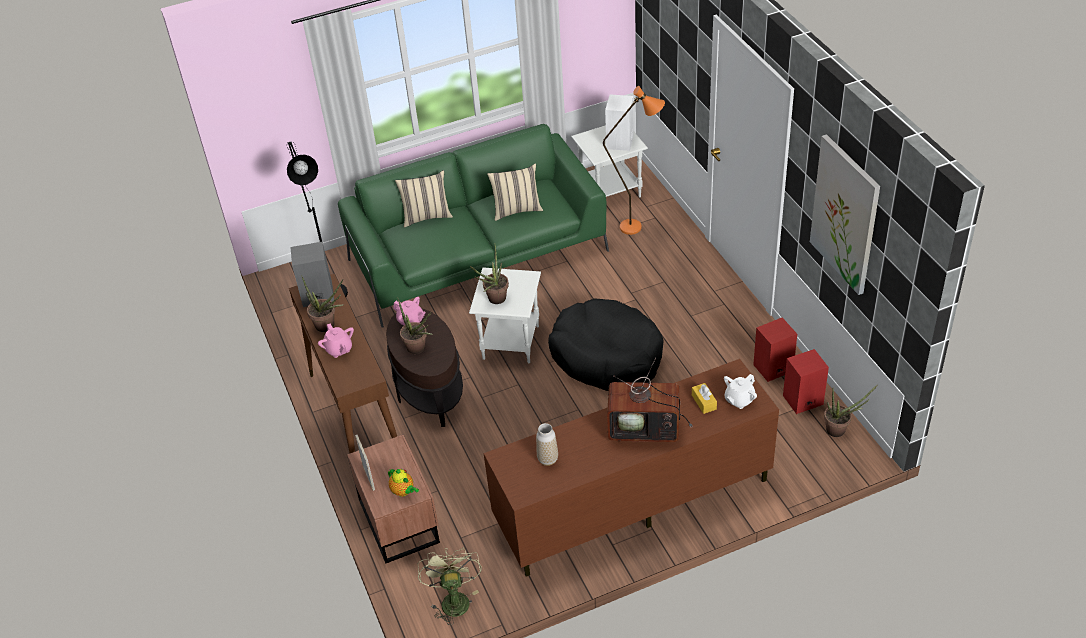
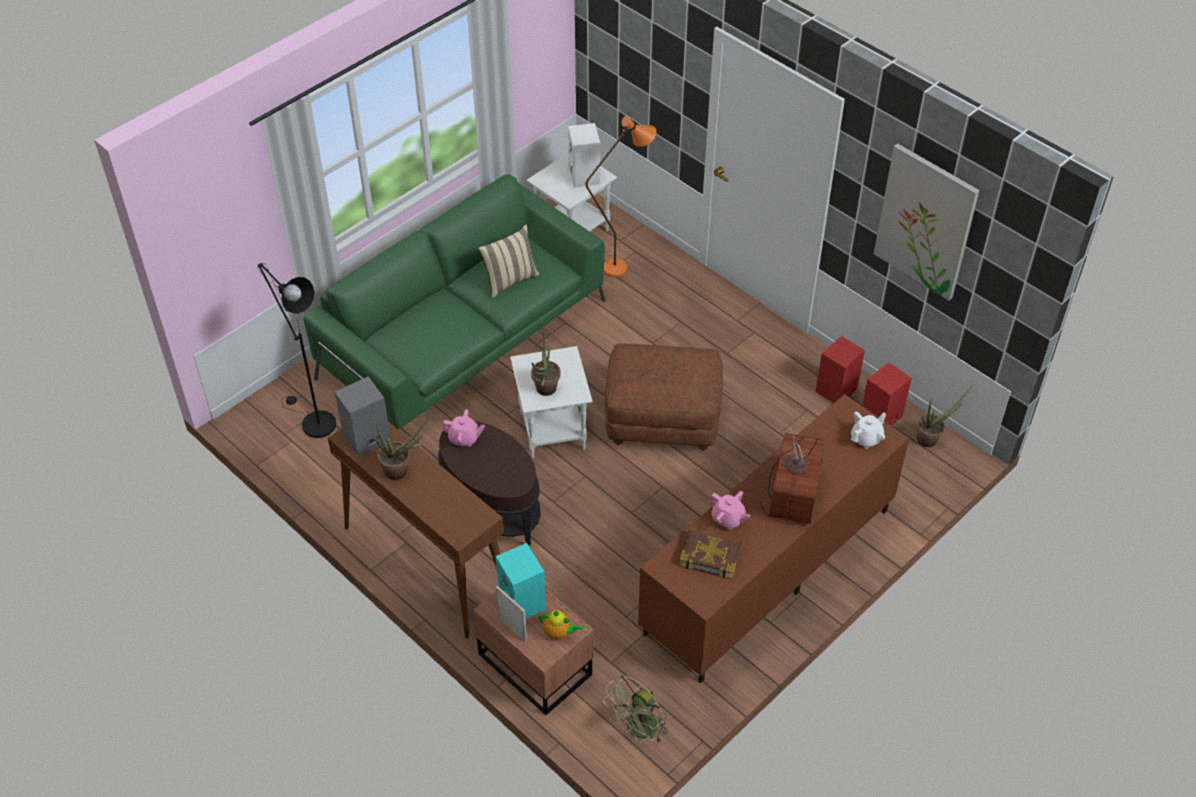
camera: 25 degrees left, 5 degrees up
pink teapot [318,324,354,358] -> pink teapot moved to [709,491,751,530]
beige pillow [395,170,453,227] -> none
potted plant [398,299,433,354] -> none
green fan [418,547,482,625] -> green fan turned 105 degrees counterclockwise [603,675,668,743]
vase [536,423,558,466] -> book [679,528,743,579]
black dog bed [548,298,664,391] -> brown ottoman [605,343,723,451]
television [607,358,693,442] -> television turned 60 degrees counterclockwise [759,421,825,524]
yellow tissue box [692,383,717,414] -> none
white teapot [724,374,757,409] -> white teapot turned 150 degrees counterclockwise [851,412,886,449]
none -> turquoise speaker [496,543,546,619]

